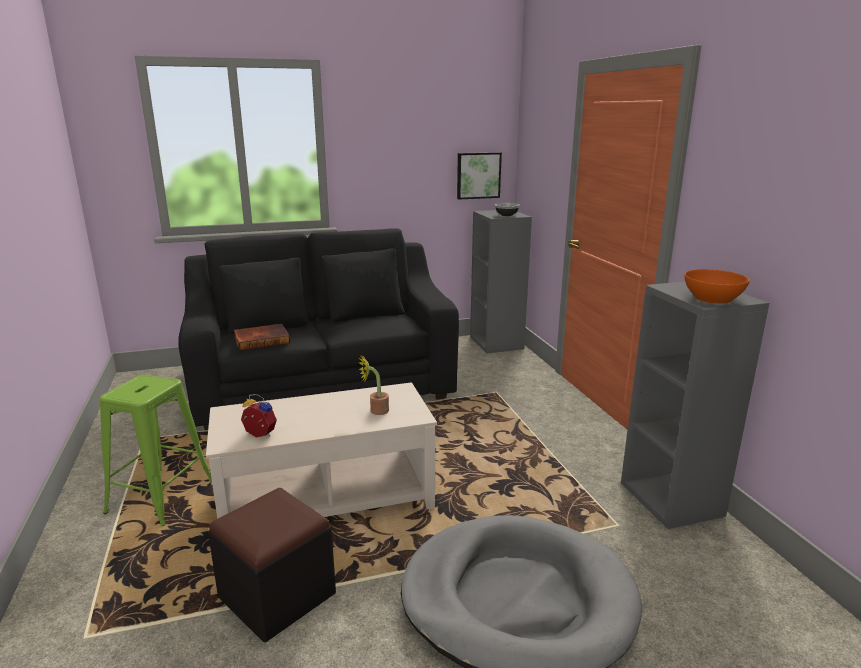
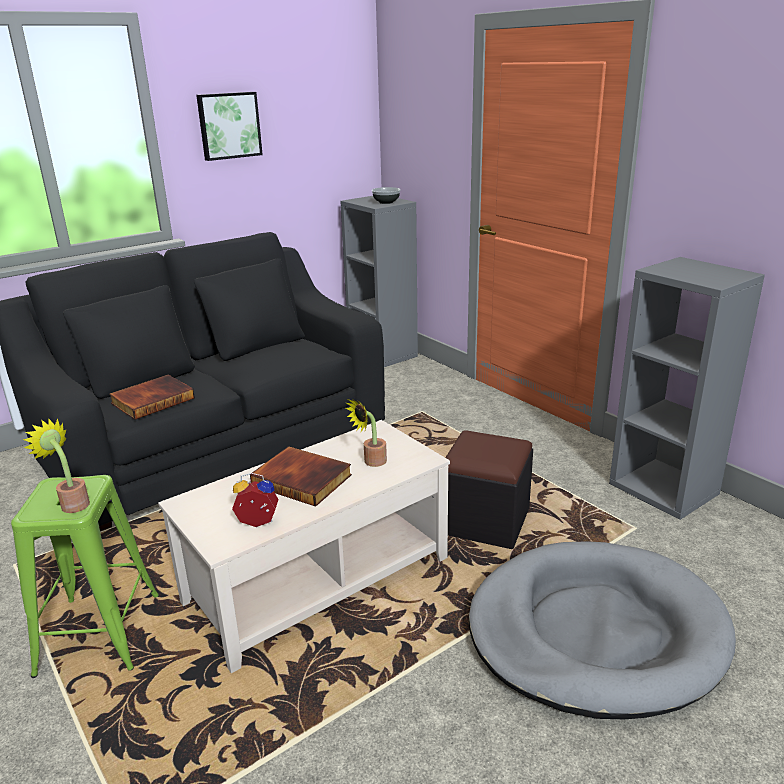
camera: 20 degrees left, 5 degrees up
black ottoman [208,488,336,642] -> black ottoman moved to [445,430,533,549]
picture [457,152,502,199] -> picture moved to [196,92,263,161]
orange bowl [684,269,750,304] -> none
none -> potted plant [23,418,90,513]
none -> book [250,446,352,507]

